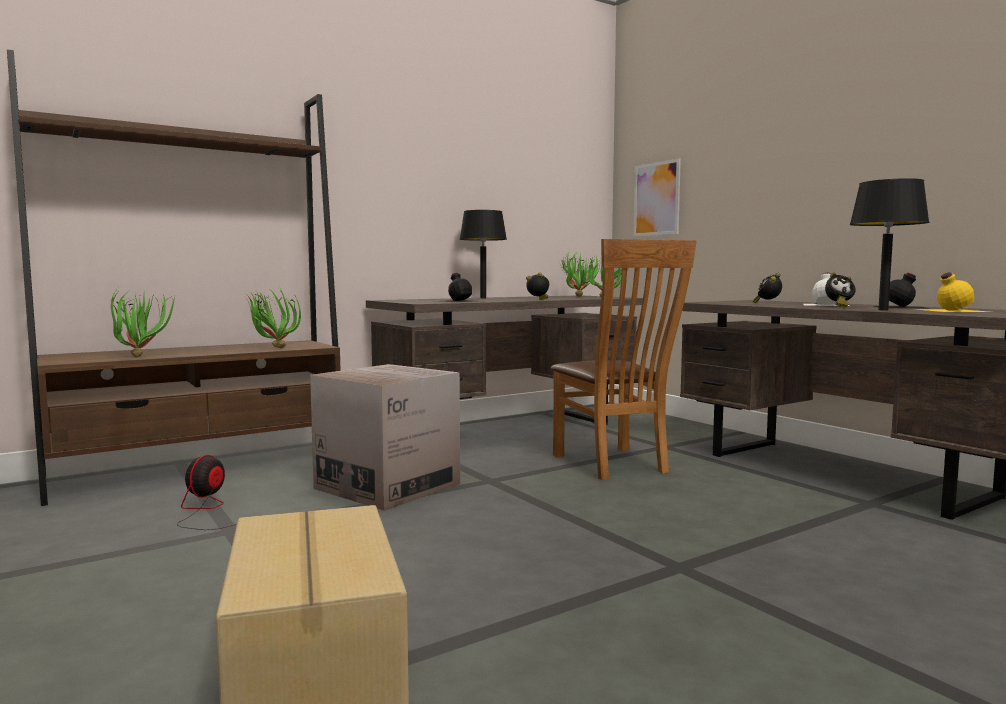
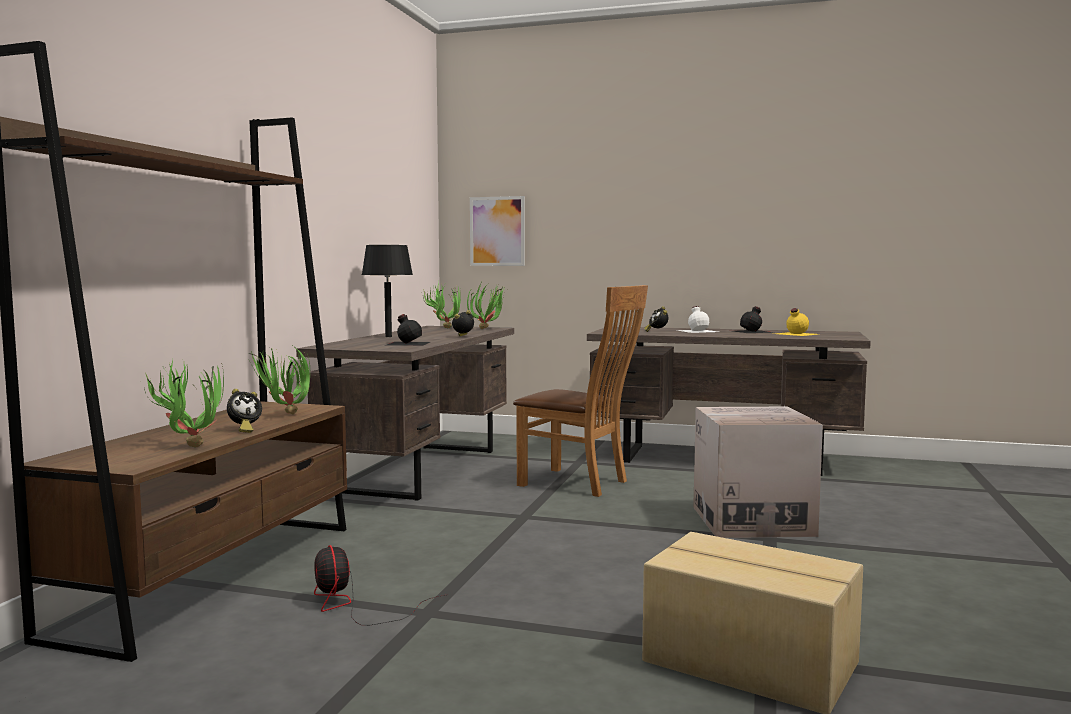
camera: 40 degrees left, 0 degrees up
cardboard box [310,364,460,511] -> cardboard box moved to [693,407,823,538]
alarm clock [825,272,856,307] -> alarm clock moved to [227,389,262,433]
black table lamp [850,178,930,310] -> none

